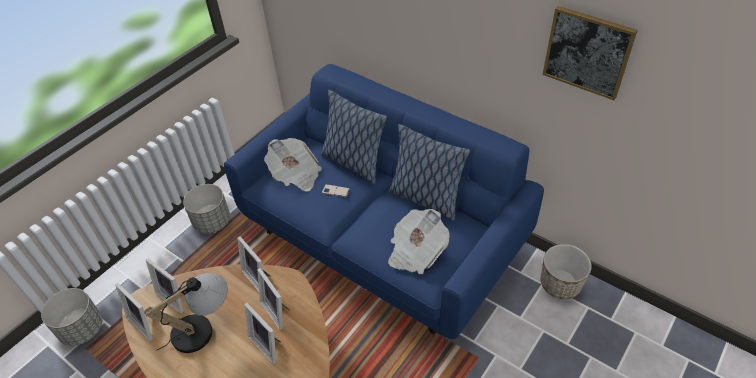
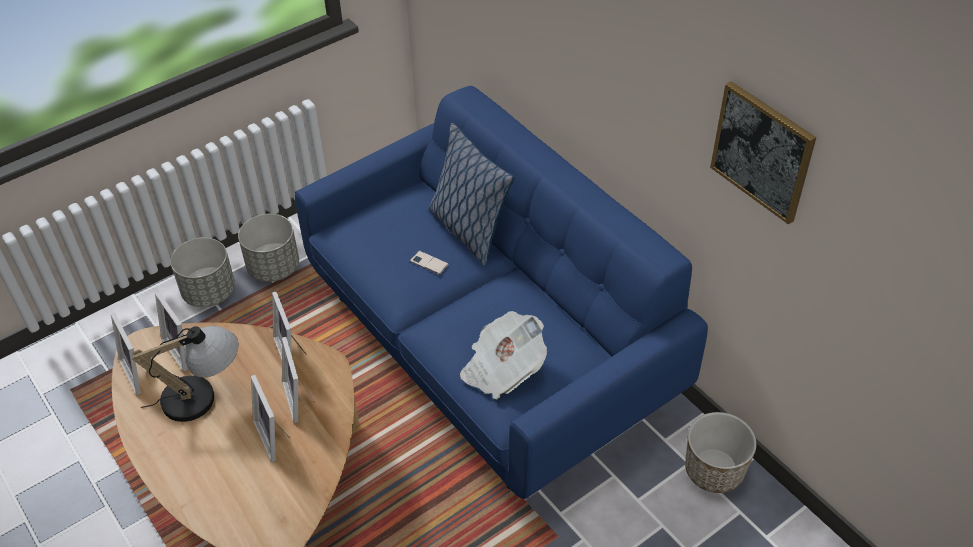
camera: 15 degrees right, 0 degrees up
grey planter [41,288,102,346] -> grey planter moved to [170,237,235,307]
newspaper [264,138,322,192] -> none
pillow [388,124,471,221] -> none

